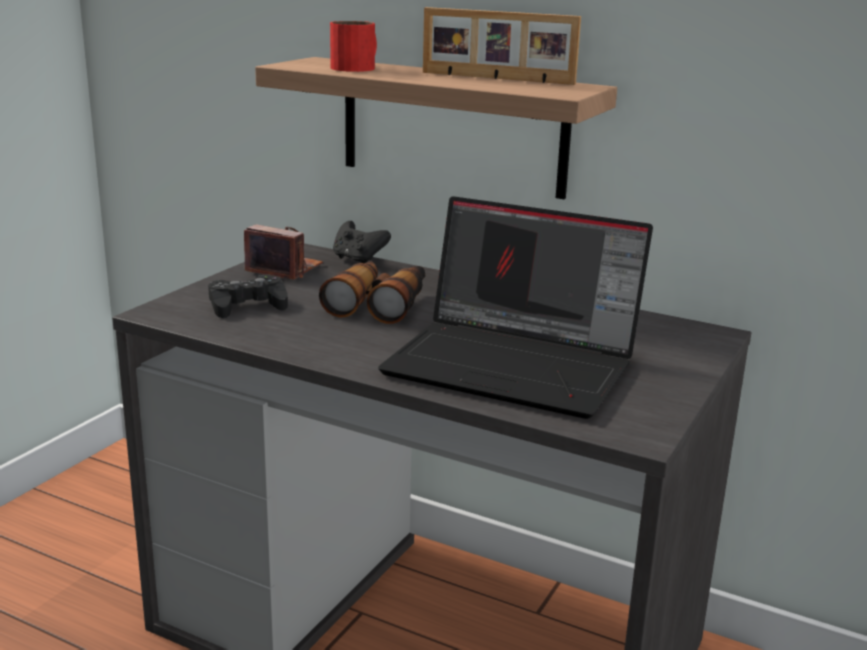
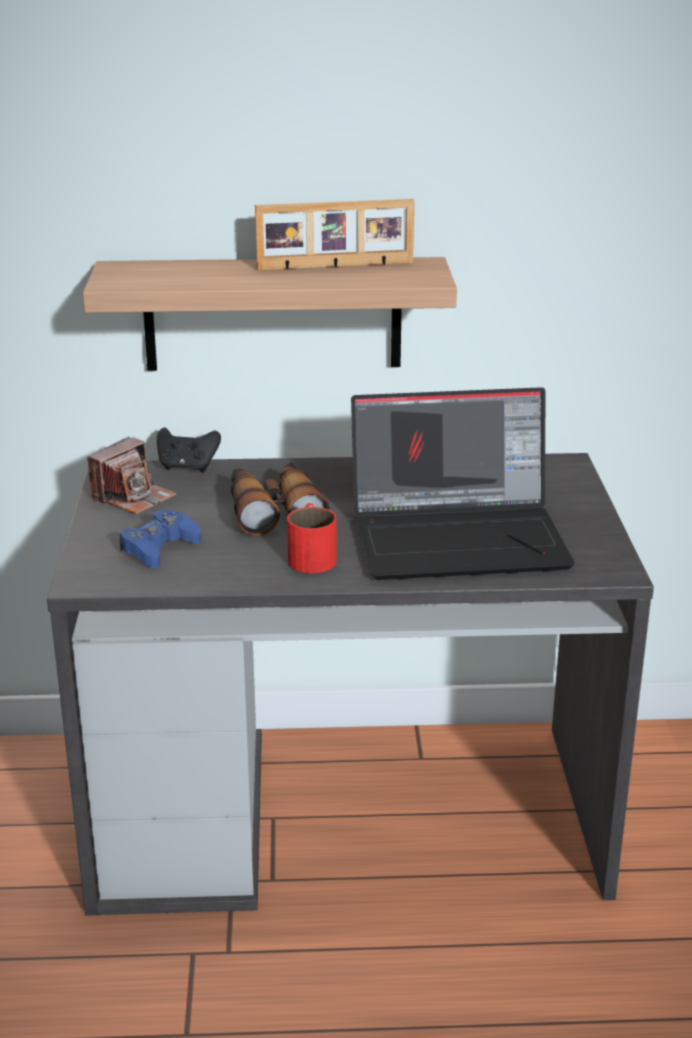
camera: 30 degrees left, 5 degrees up
black game controller [208,274,288,318] -> blue game controller [119,510,201,568]
camera [244,225,323,280] -> camera turned 135 degrees clockwise [87,437,177,514]
red mug [330,21,377,72] -> red mug moved to [287,503,337,573]

